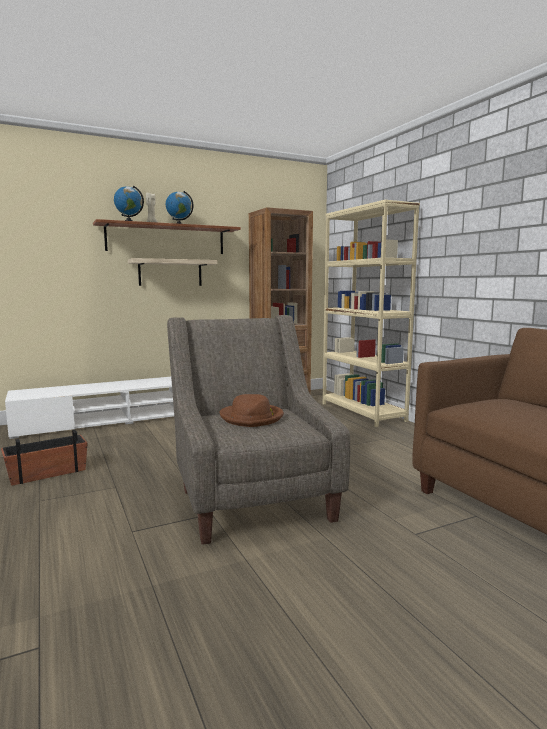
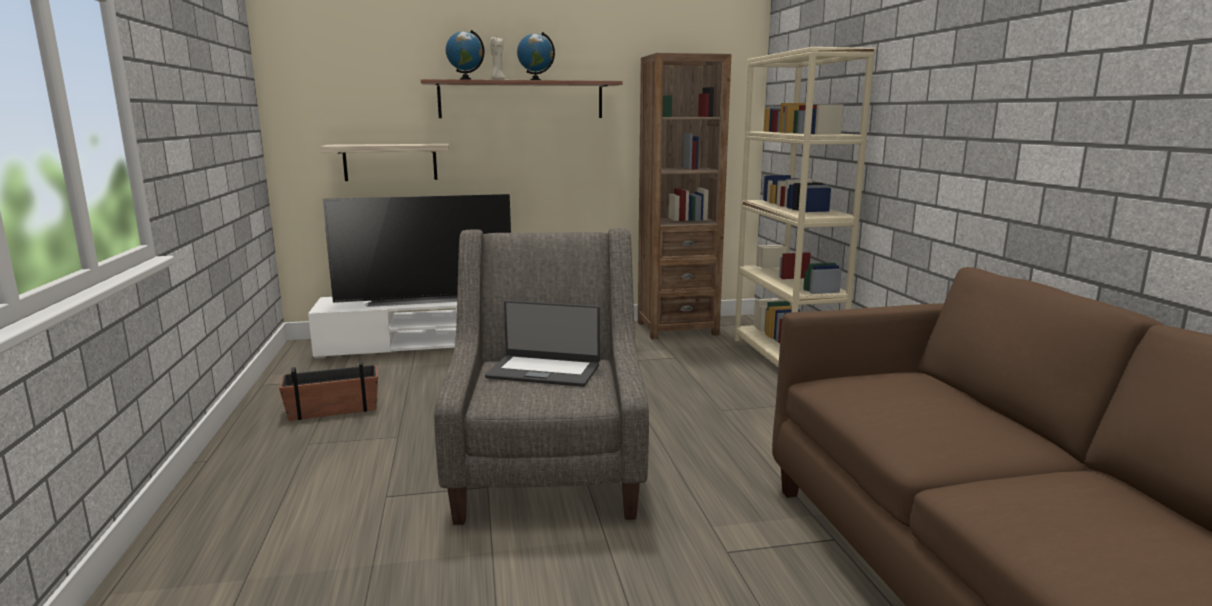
camera: 15 degrees right, 5 degrees up
shelf [128,258,218,286] -> shelf moved to [321,144,449,181]
brown hat [220,394,284,427] -> laptop [485,300,600,387]
none -> television [322,194,511,307]

